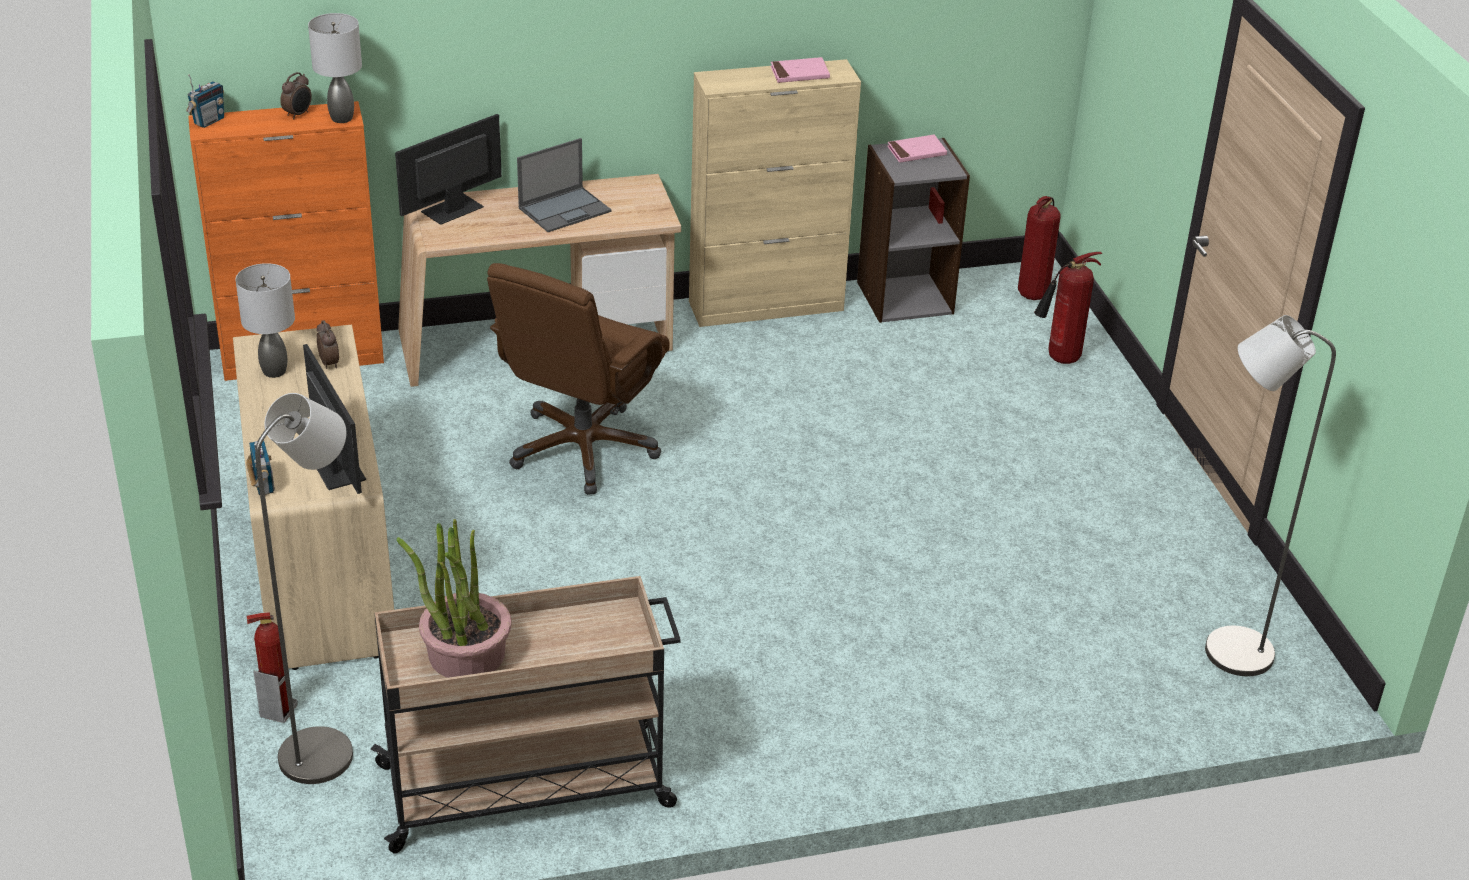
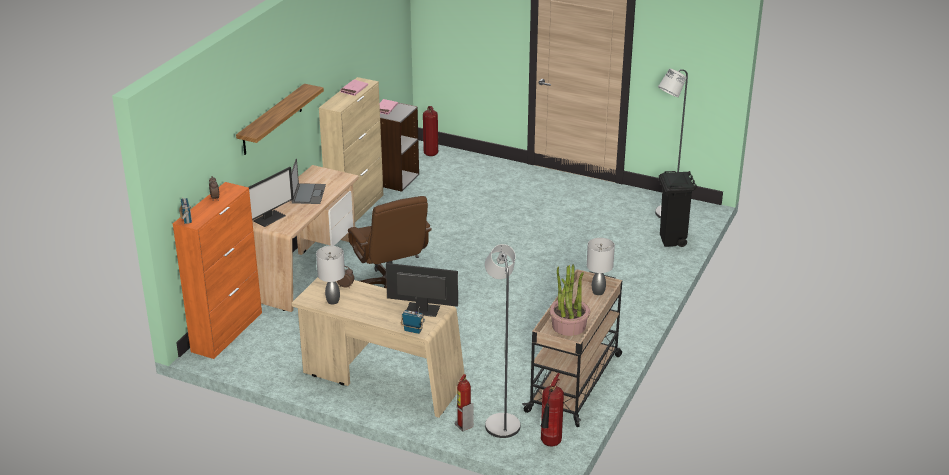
camera: 50 degrees left, 5 degrees down
grey table lamp [308,13,362,123] -> grey table lamp moved to [587,238,615,295]
monitor [395,114,502,225] -> monitor turned 135 degrees counterclockwise [249,167,294,227]
fire extinguisher [1034,252,1102,364] -> fire extinguisher moved to [541,373,564,447]
none -> shelf [236,84,324,155]
none -> black trash can [659,171,697,247]

